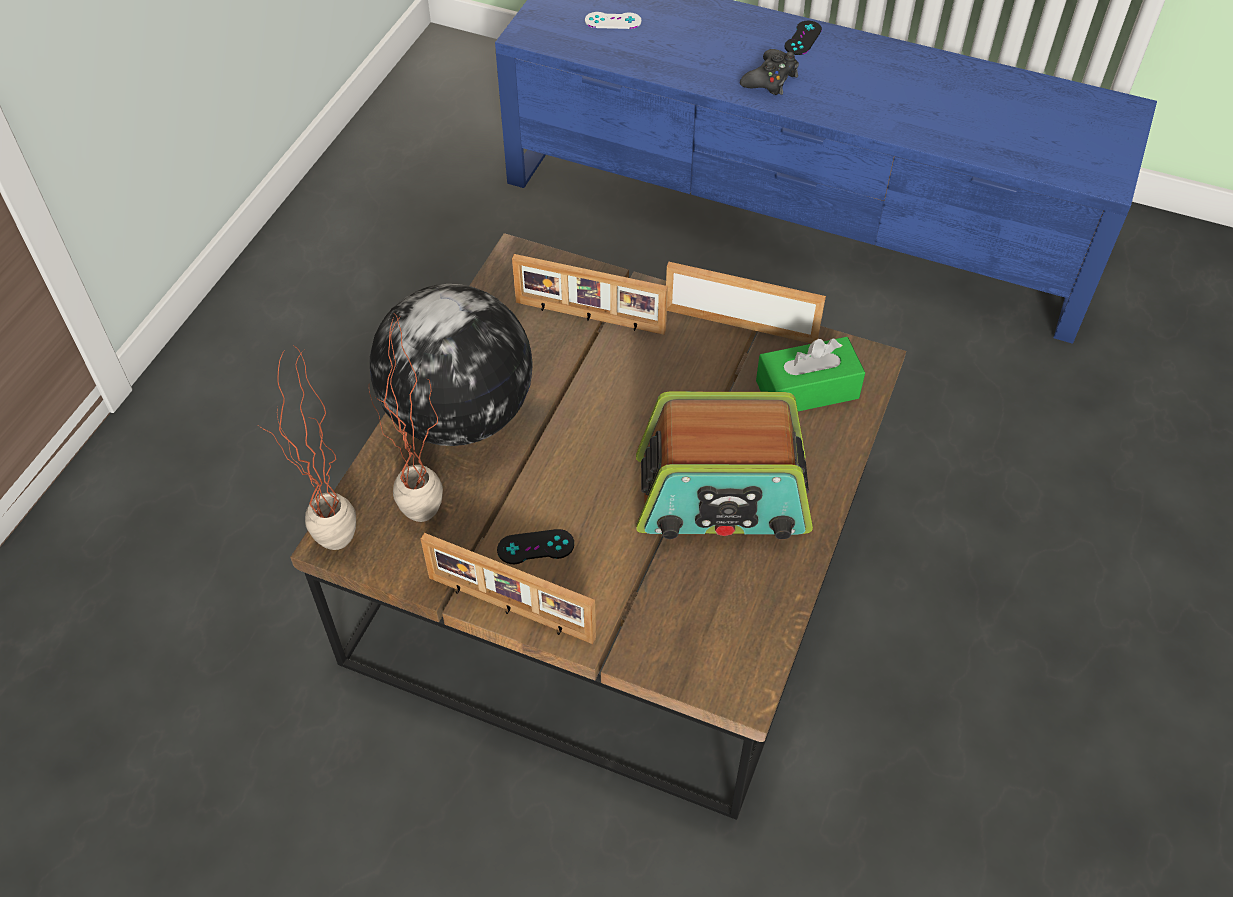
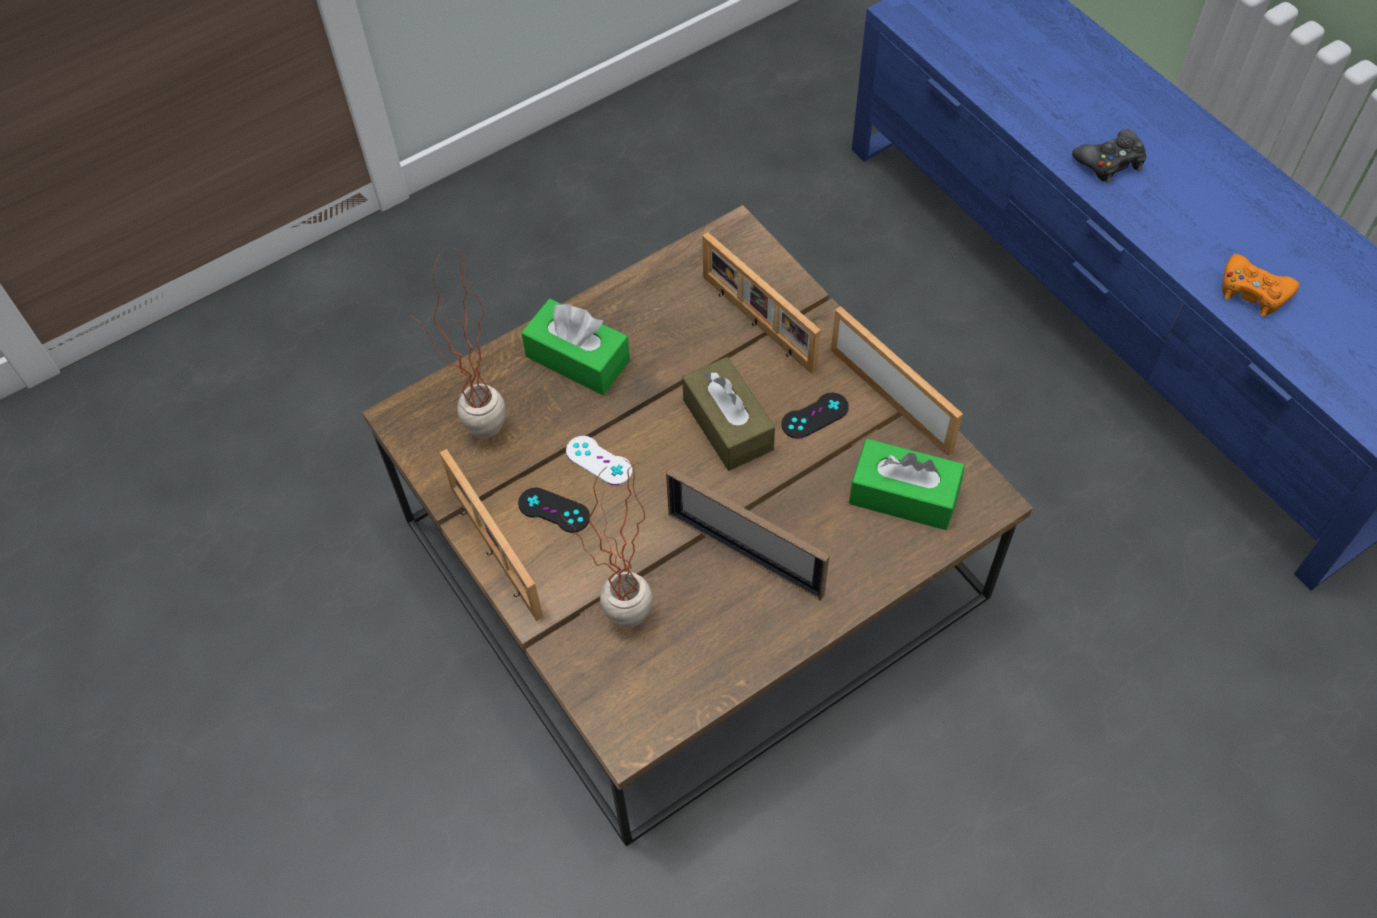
camera: 35 degrees right, 5 degrees up
potted plant [259,346,356,550] -> potted plant moved to [563,459,652,628]
globe [370,284,533,446] -> green tissue box [521,299,630,395]
white game controller [585,12,641,29] -> white game controller moved to [566,436,632,485]
radio [636,392,813,540] -> picture frame [666,467,830,601]
black game controller [785,21,822,55] -> black game controller moved to [781,393,849,439]
none -> brown tissue box [682,357,775,471]
none -> orange game controller [1222,254,1299,317]

